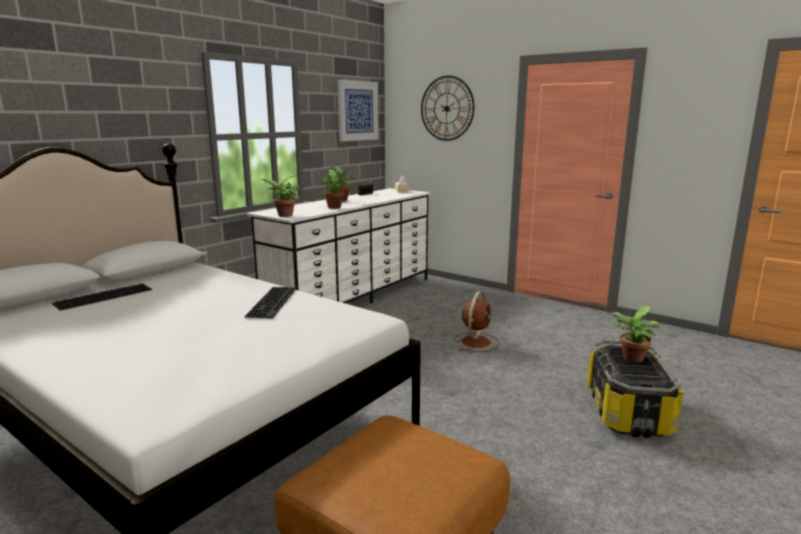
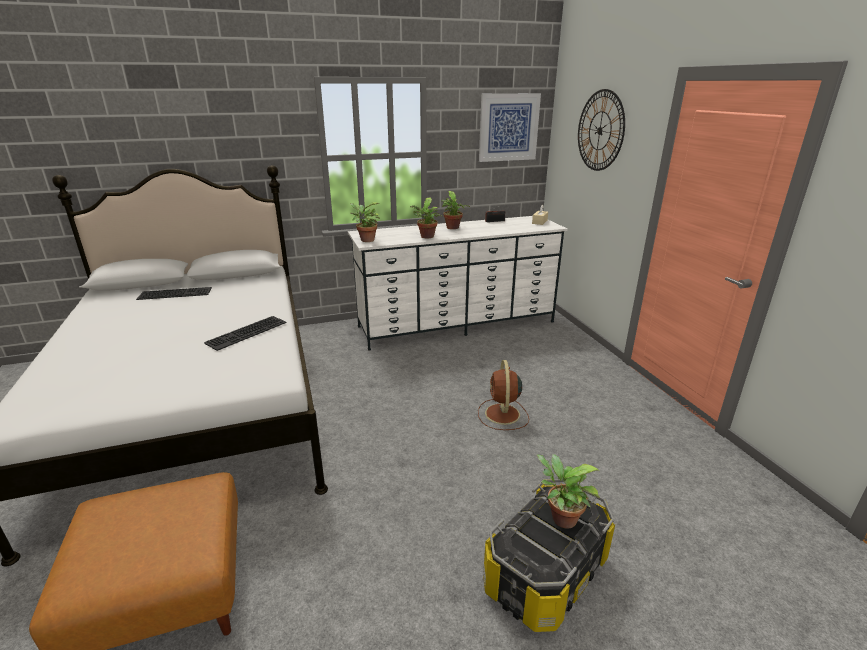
camera: 35 degrees right, 10 degrees up
brown fan [454,291,499,352] -> brown fan turned 120 degrees clockwise [478,360,529,430]

